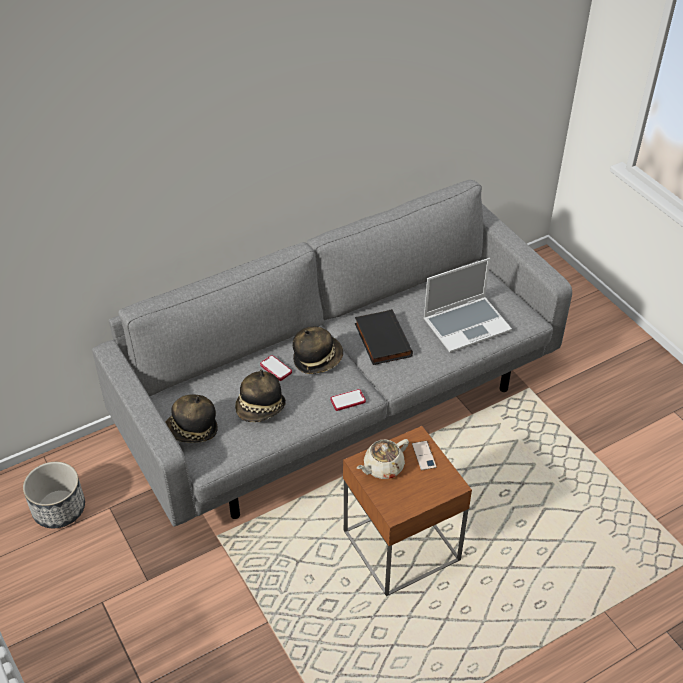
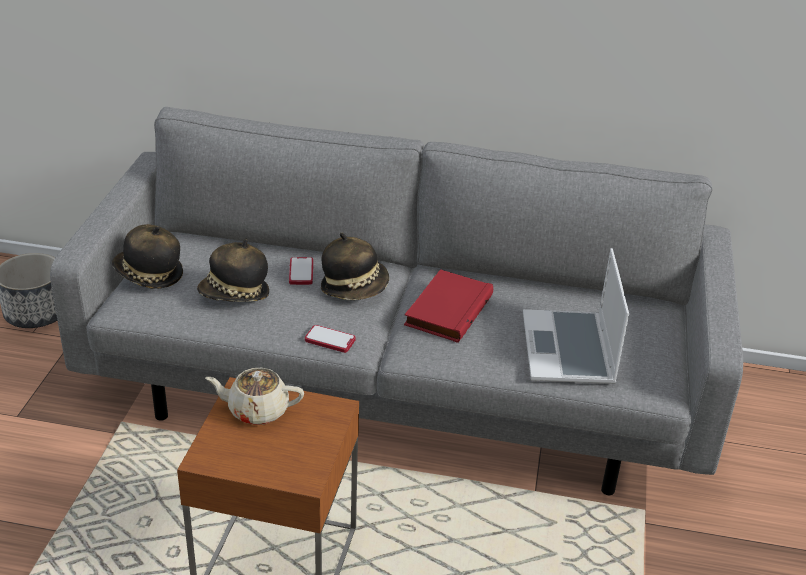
camera: 40 degrees right, 10 degrees down
black book [355,309,413,365] -> red book [404,269,493,343]
phone [412,441,437,470] -> none
laptop [424,258,512,353] -> laptop turned 75 degrees clockwise [523,248,629,384]

